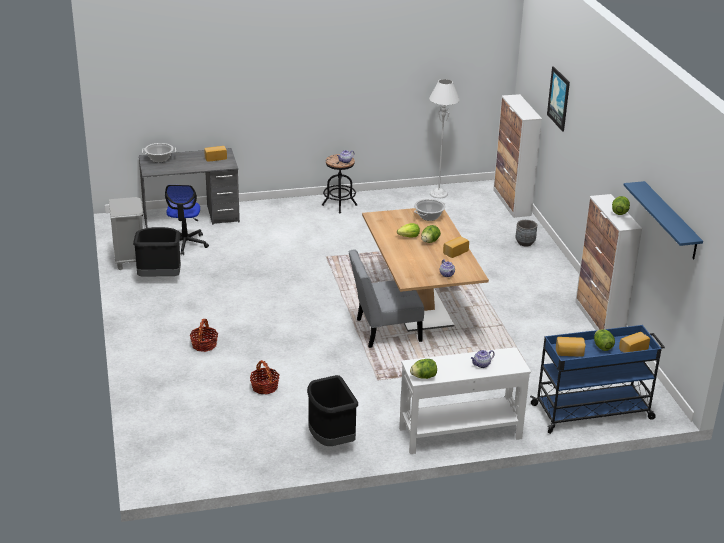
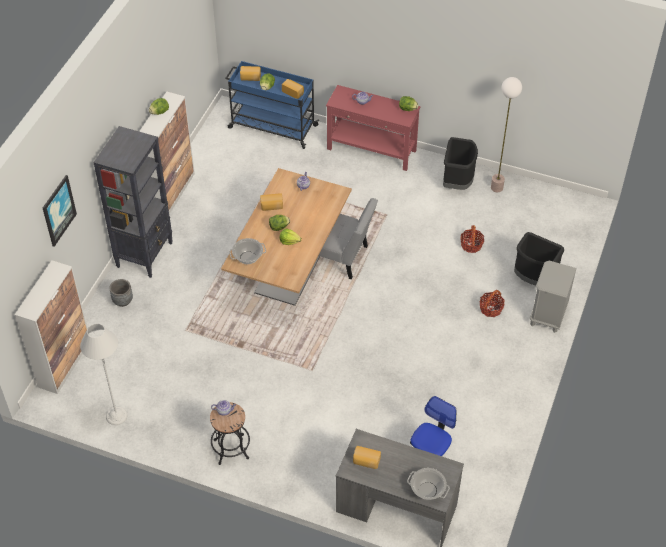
camera: 145 degrees left, 20 degrees up
grey nightstand [109,197,144,270] -> grey nightstand moved to [530,261,577,333]
black trash can [133,227,181,276] -> black trash can moved to [514,232,564,285]
white console table [399,347,531,454] -> red console table [326,85,420,171]
blue shelf [624,181,703,260] -> none
none -> black bookcase [93,126,173,278]
none -> floor lamp [491,77,522,192]

